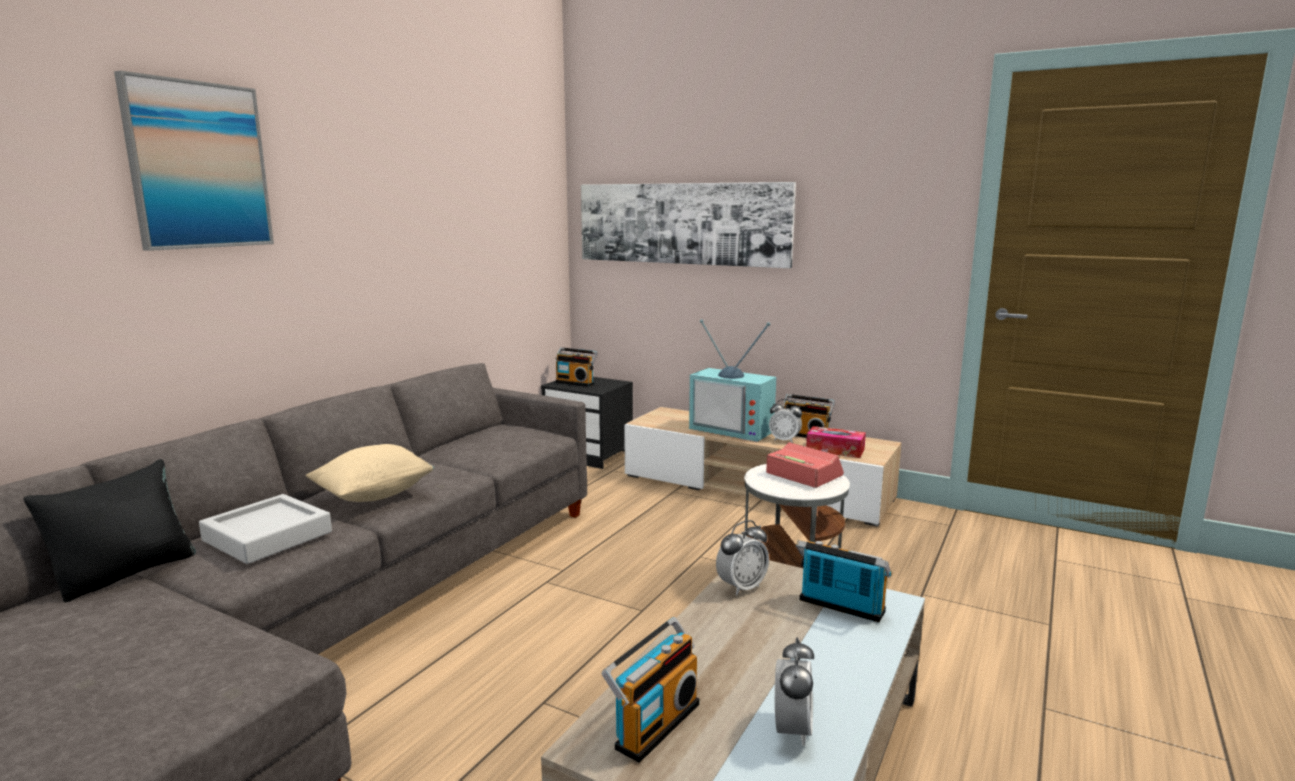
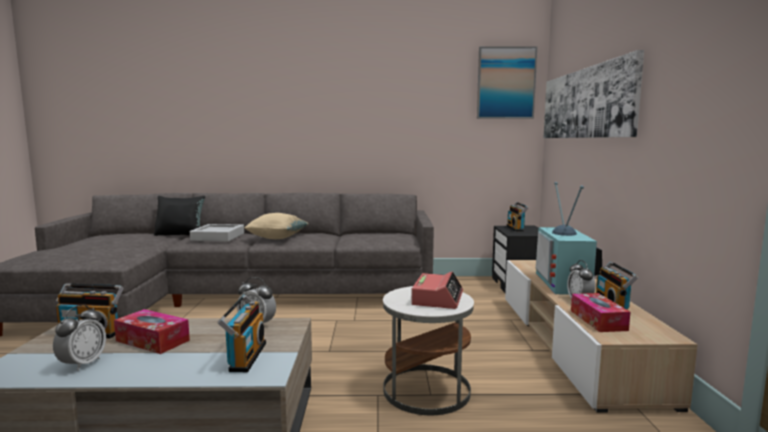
camera: 60 degrees right, 5 degrees down
picture [114,71,274,251] -> picture moved to [477,46,537,119]
alarm clock [775,638,814,746] -> alarm clock turned 60 degrees counterclockwise [53,304,106,371]
none -> tissue box [114,309,190,354]

